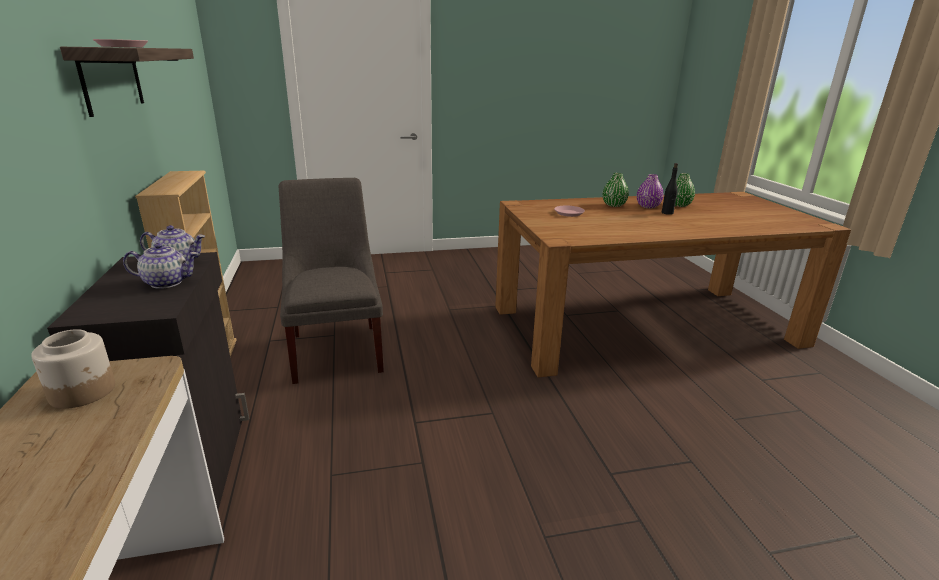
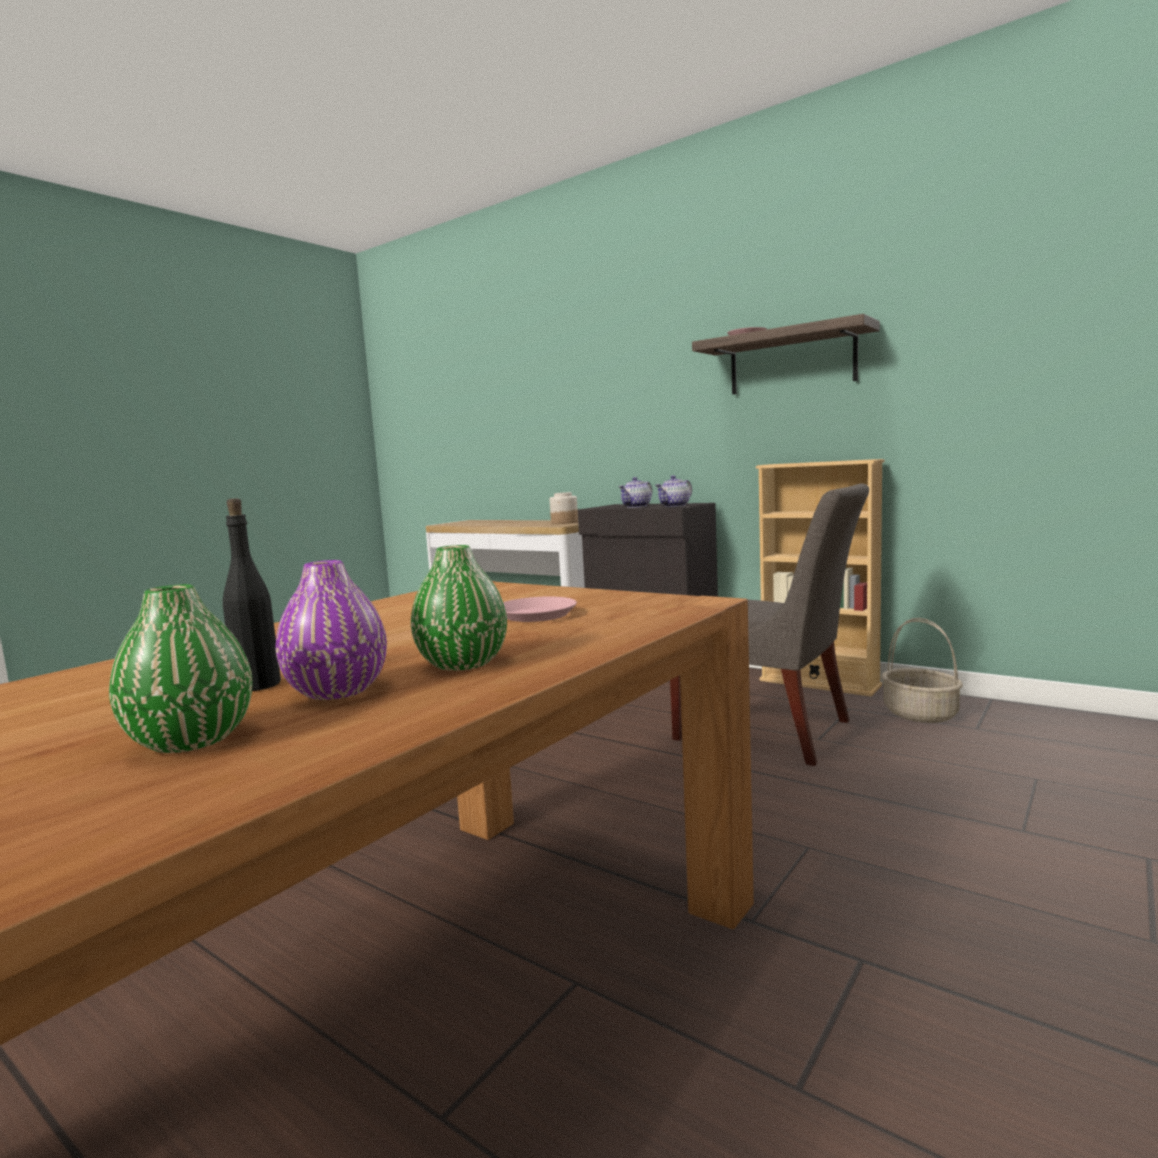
camera: 140 degrees right, 15 degrees down
none -> basket [881,618,963,723]

